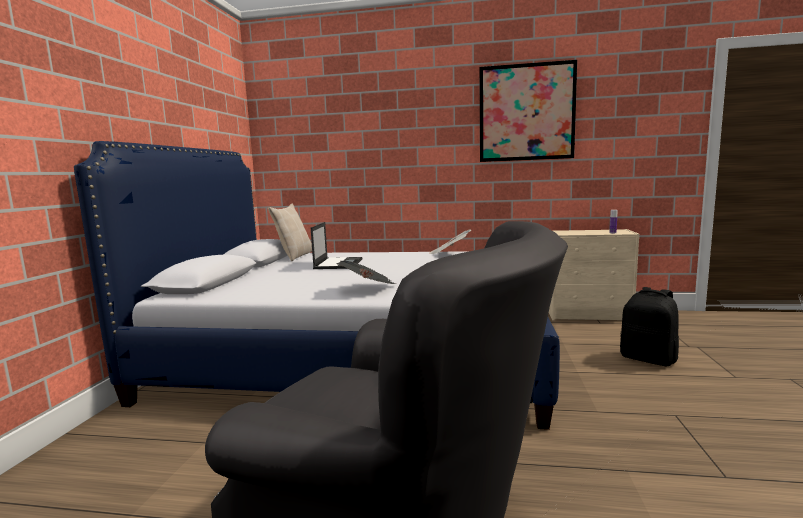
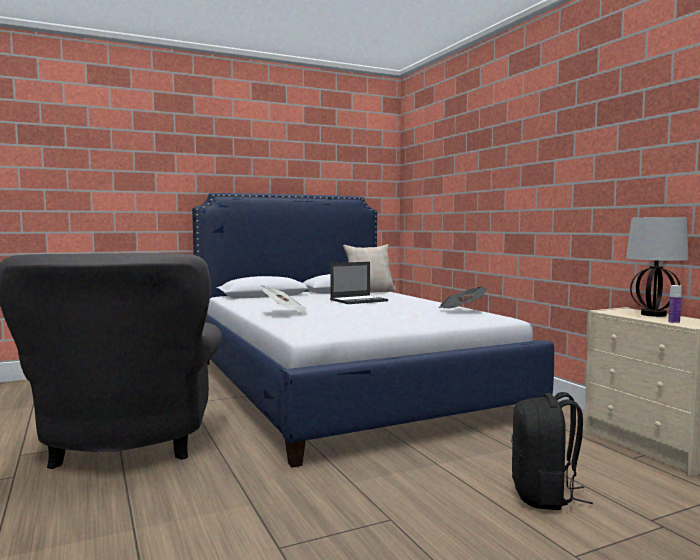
camera: 55 degrees right, 5 degrees down
picture [479,60,577,162] -> none
none -> table lamp [626,217,688,317]

